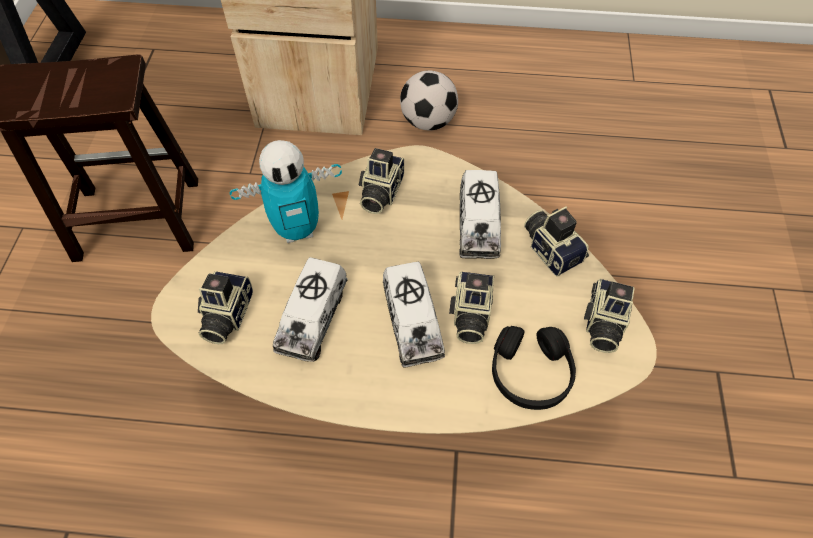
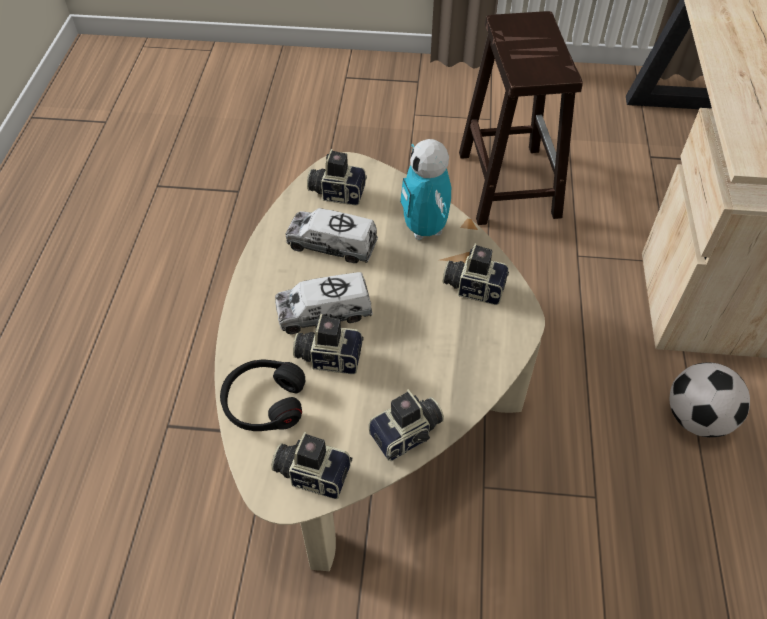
camera: 90 degrees right, 5 degrees down
toy truck [459,170,501,259] -> none

